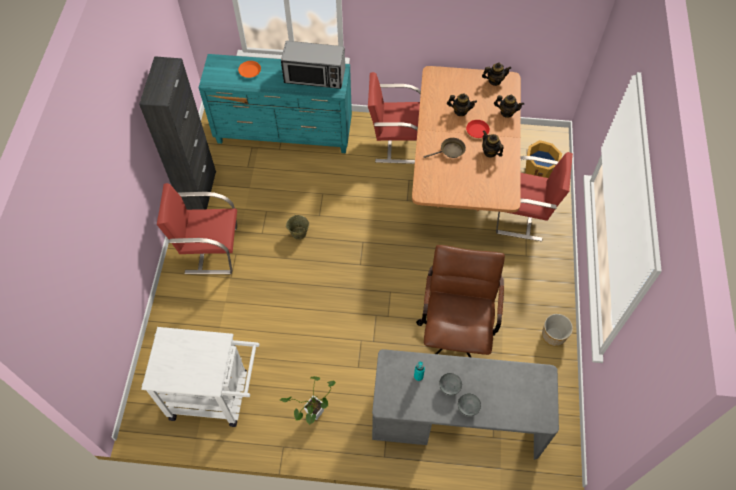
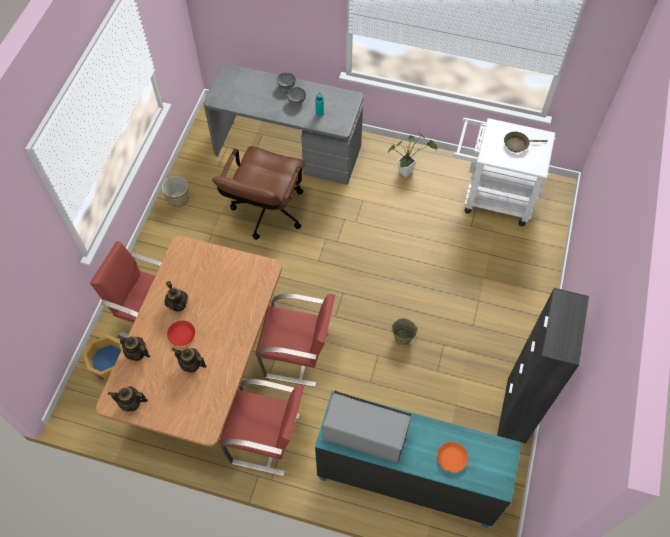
camera: 170 degrees left, 0 degrees up
red chair [157,183,237,274] -> red chair moved to [255,293,335,387]
brown frying pan [423,138,466,158] -> brown frying pan moved to [504,132,548,152]

